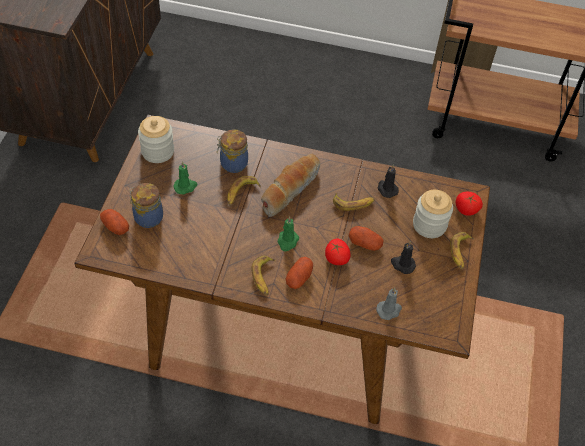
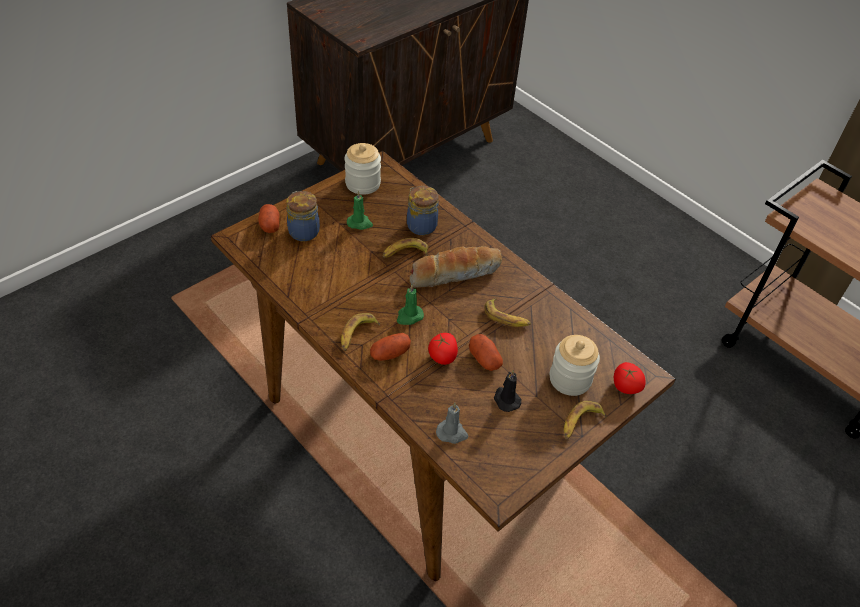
camera: 35 degrees right, 5 degrees down
black candle [377,165,399,198] -> none

